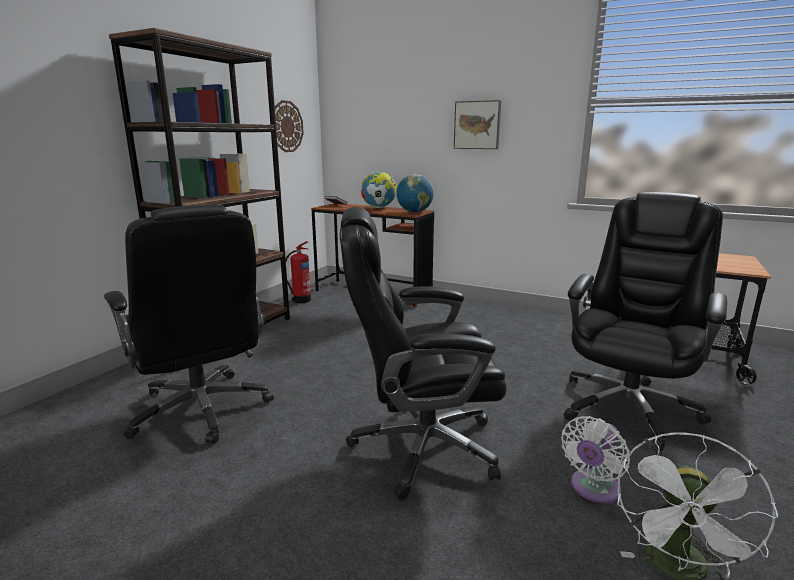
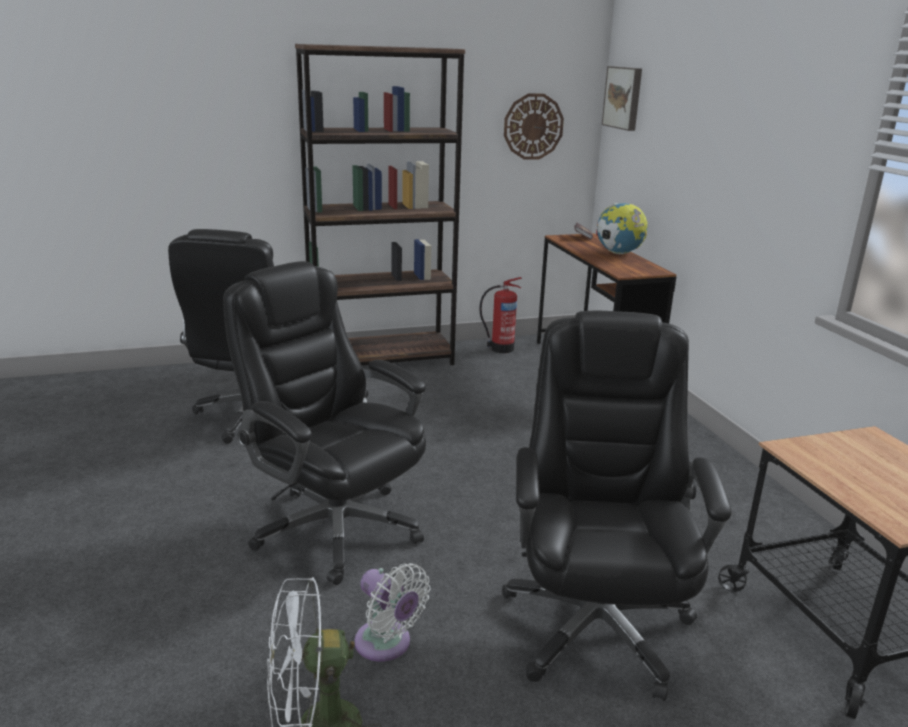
camera: 45 degrees right, 5 degrees up
globe [396,174,434,212] -> none
picture [454,100,501,149] -> picture moved to [602,66,642,131]
white fan [561,416,630,503] -> white fan turned 135 degrees counterclockwise [354,563,430,662]
black office chair [564,192,727,452] -> black office chair turned 75 degrees counterclockwise [502,311,732,701]

